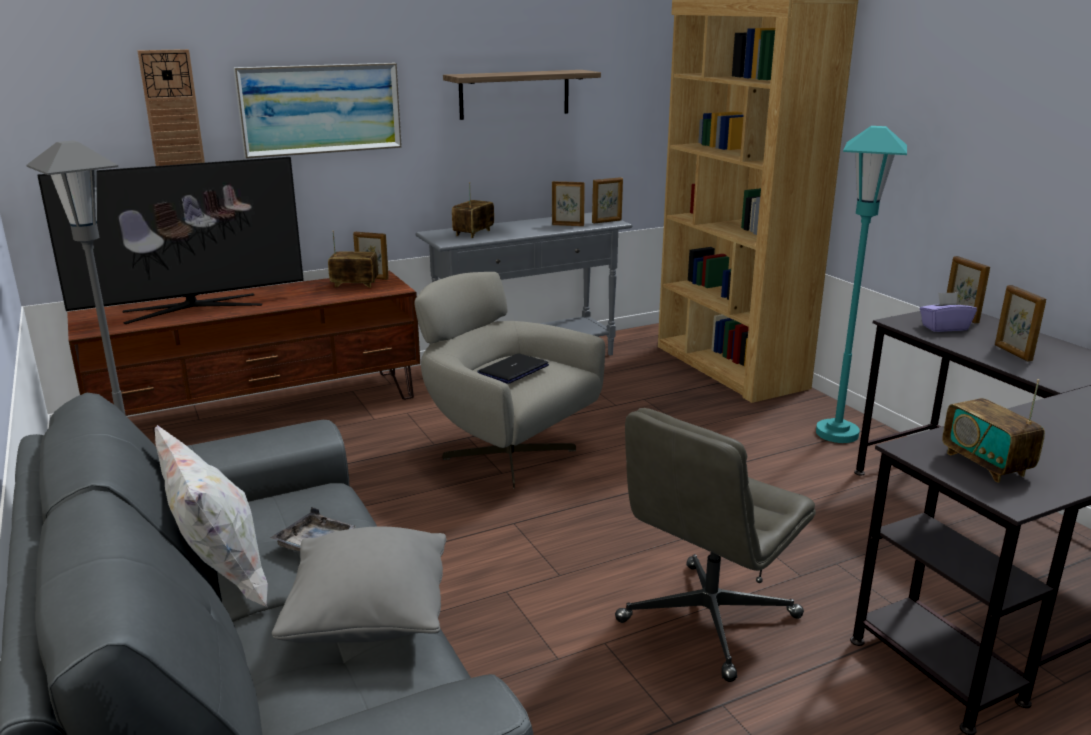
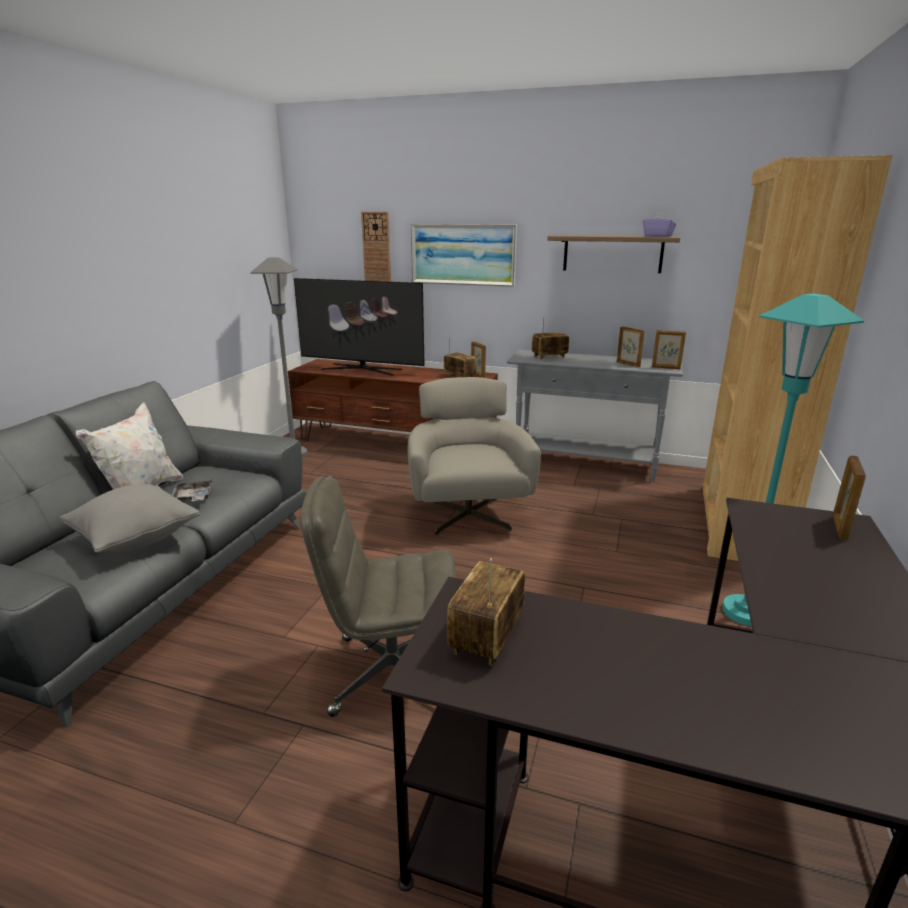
camera: 45 degrees right, 0 degrees up
laptop [477,353,549,384] -> none
purple tissue box [920,292,977,332] -> purple tissue box moved to [643,212,676,237]
picture frame [995,285,1046,361] -> none

